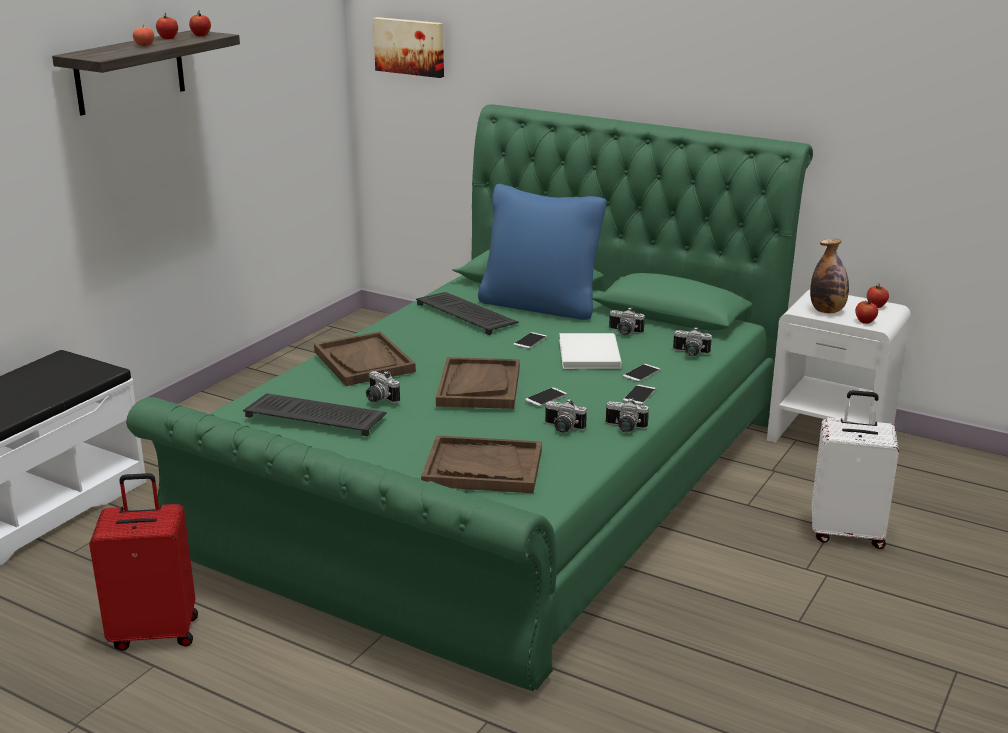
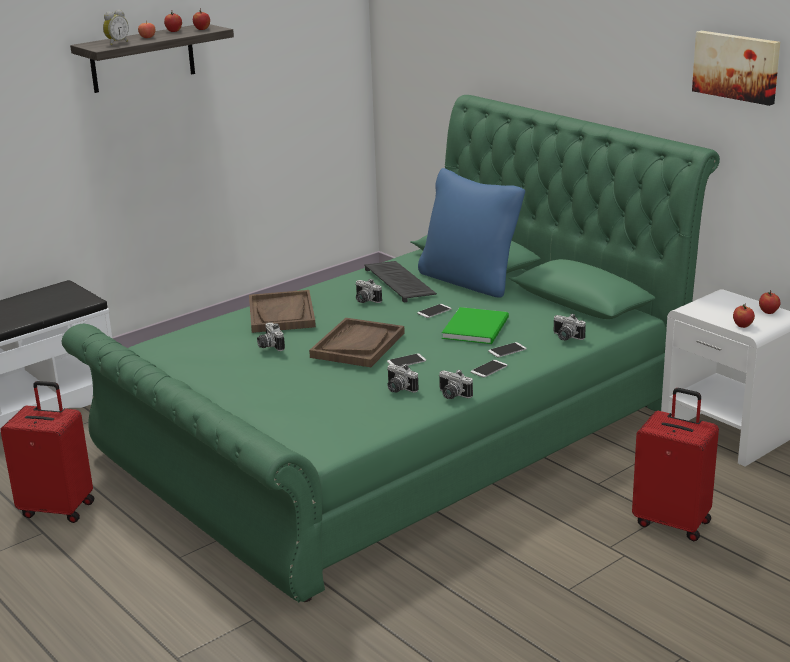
camera: 20 degrees right, 0 degrees up
keyboard [243,393,387,436] -> none
picture [373,17,444,78] -> picture moved to [692,31,780,106]
brown tray [421,435,542,493] -> none
white book [559,333,622,369] -> green book [442,307,509,344]
camera [609,307,645,335] -> camera moved to [356,279,382,303]
bottle [810,239,849,313] -> none
white suitcase [812,390,899,549] -> red suitcase [632,388,719,541]
none -> alarm clock [103,9,129,45]

